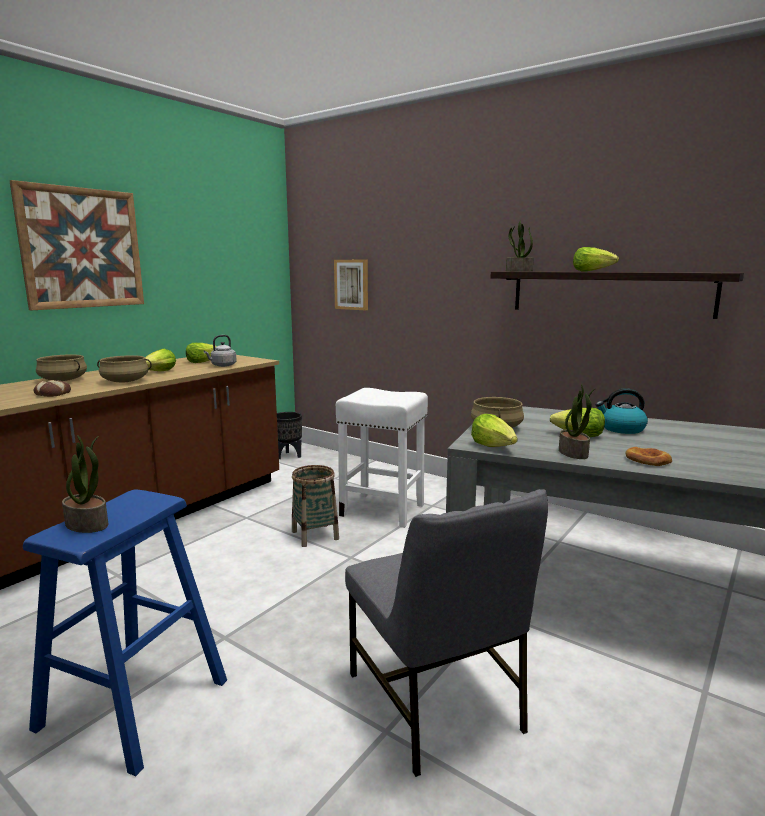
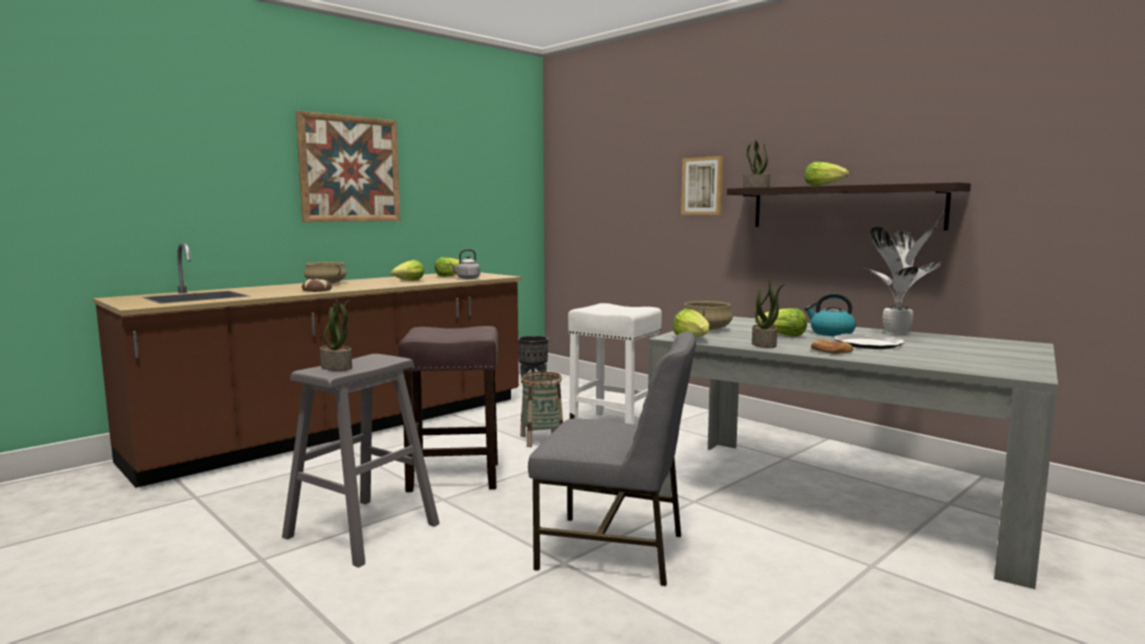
camera: 10 degrees right, 5 degrees down
blue stool [23,490,227,776] -> grey stool [282,354,440,568]
beige cooking pot [97,355,152,383] -> none
picture [334,260,368,311] -> picture moved to [681,156,724,215]
grey chair [345,489,548,777] -> grey chair turned 60 degrees counterclockwise [528,332,696,586]
none -> brown stool [398,326,498,492]
none -> plate [834,333,905,349]
none -> potted plant [864,210,945,335]

